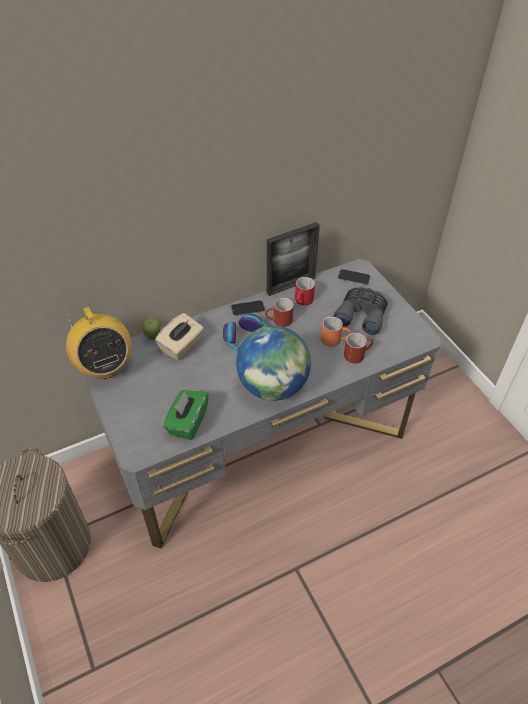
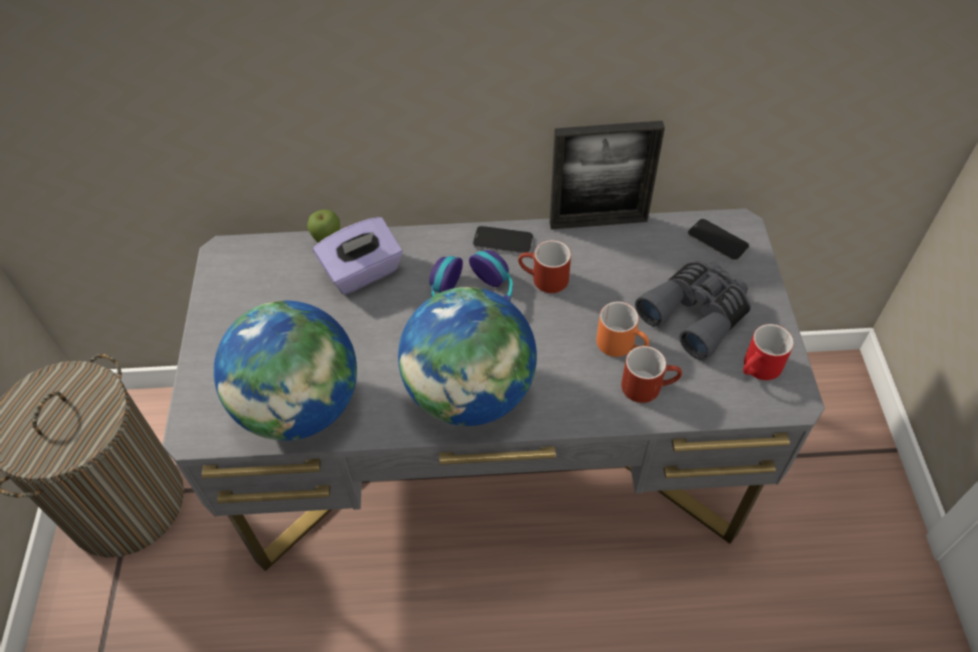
camera: 25 degrees right, 5 degrees up
radio [66,307,132,379] -> none
beige tissue box [155,313,204,361] -> purple tissue box [313,217,403,295]
green tissue box [163,390,209,440] -> globe [214,301,357,441]
red mug [295,277,315,305] -> red mug moved to [743,324,794,380]

